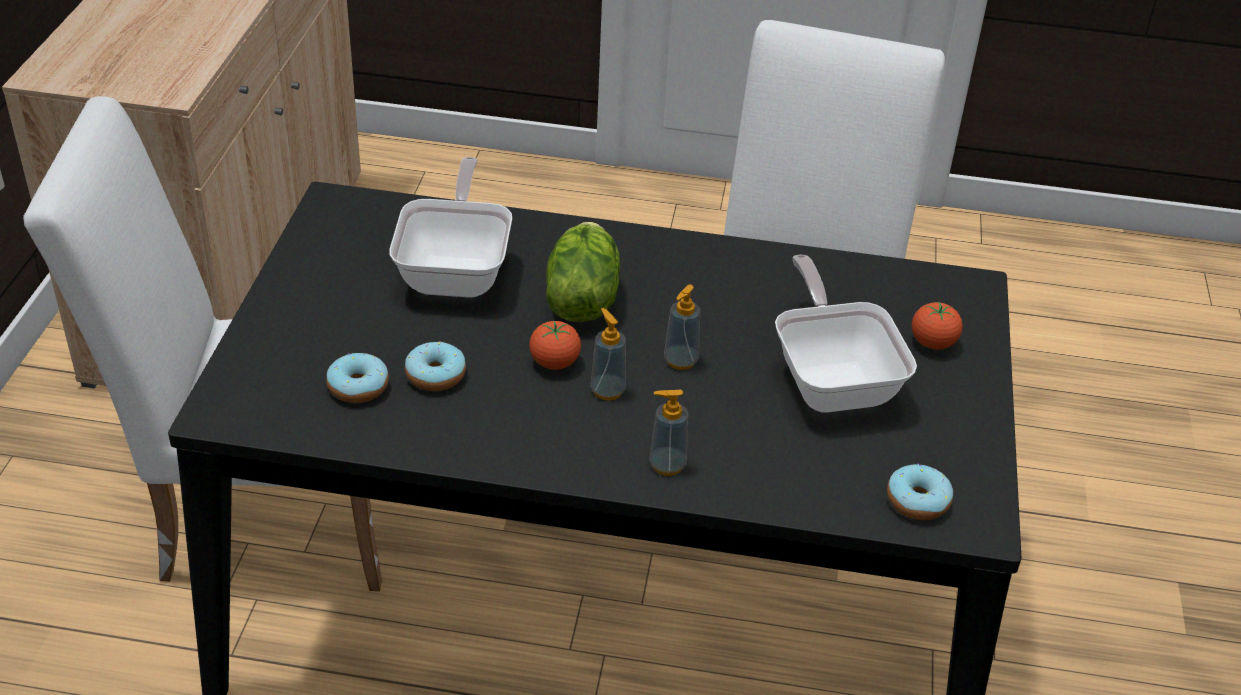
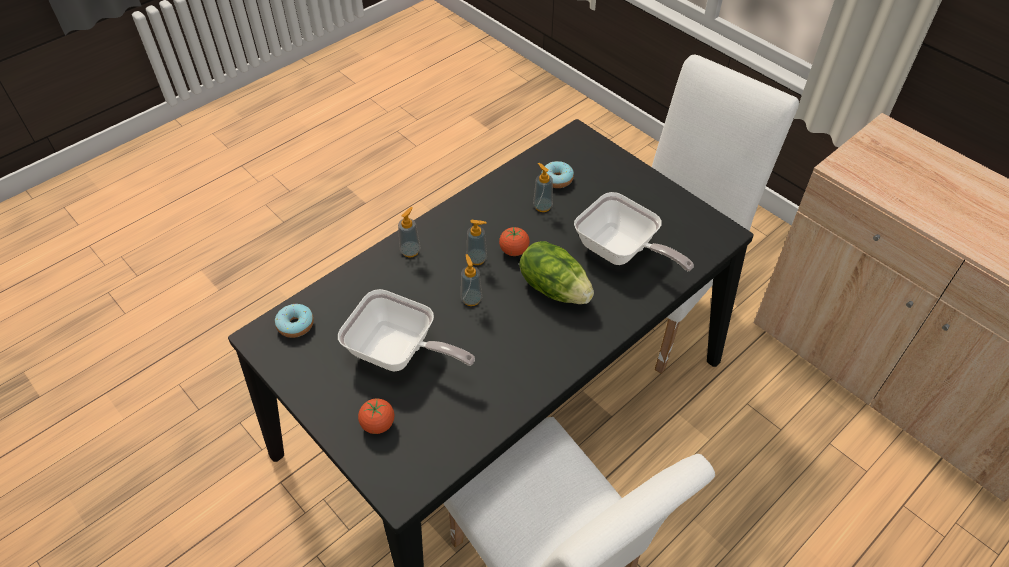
camera: 130 degrees right, 10 degrees up
donut [405,341,466,391] -> soap dispenser [533,163,553,212]

